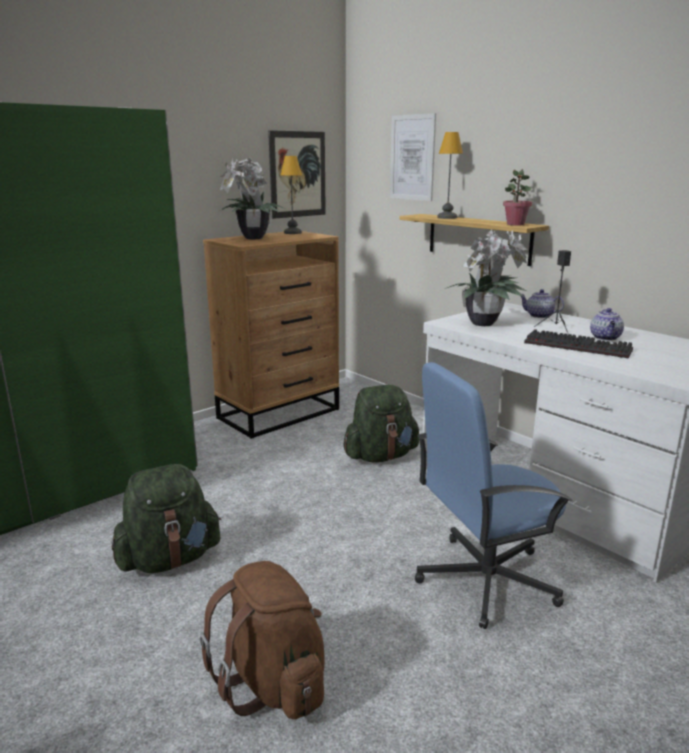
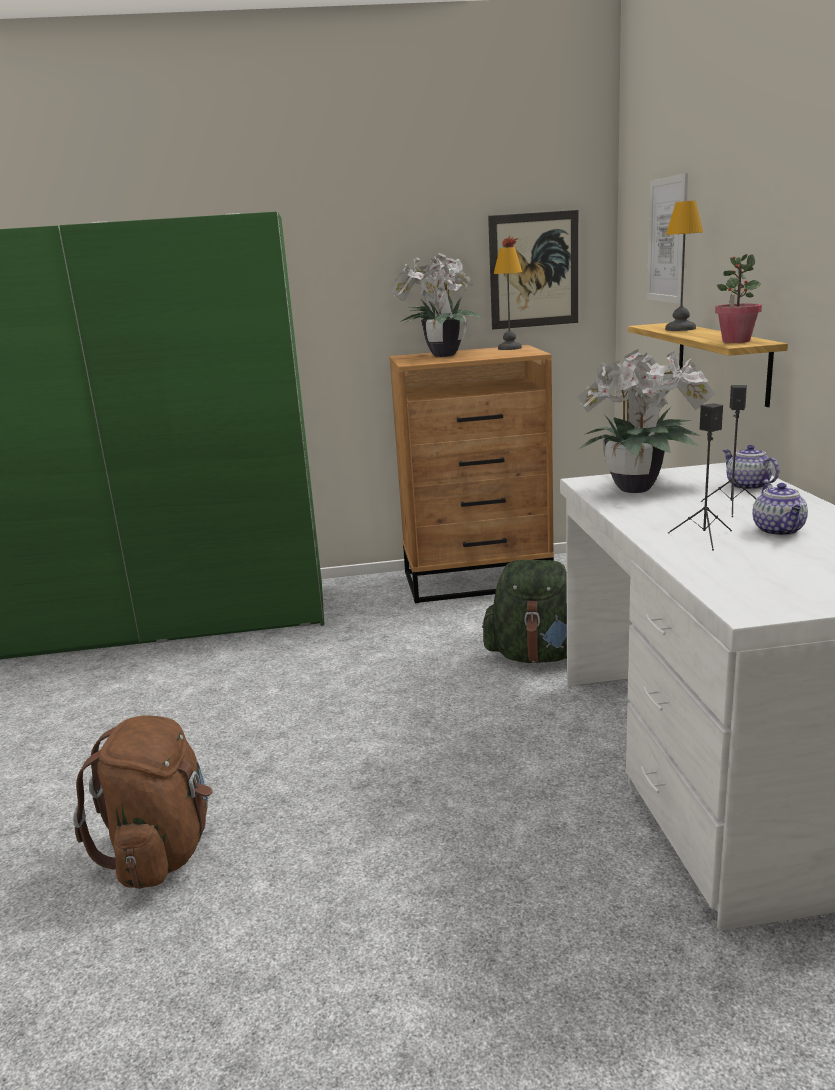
camera: 35 degrees right, 0 degrees up
green backpack [112,464,221,573] -> none
blue office chair [415,362,572,629] -> none
keyboard [524,329,633,358] -> black speaker [668,403,732,550]
teapot [590,308,624,341] -> teapot turned 45 degrees counterclockwise [752,483,808,536]

